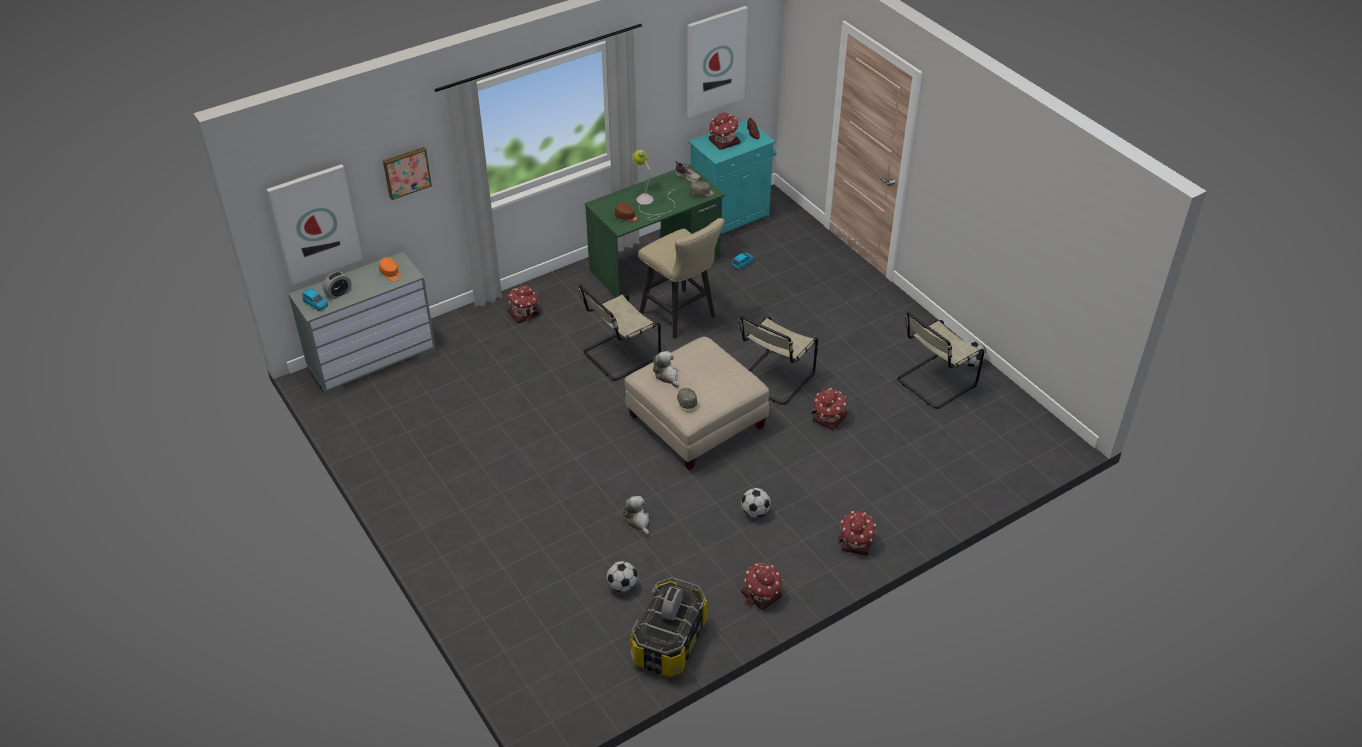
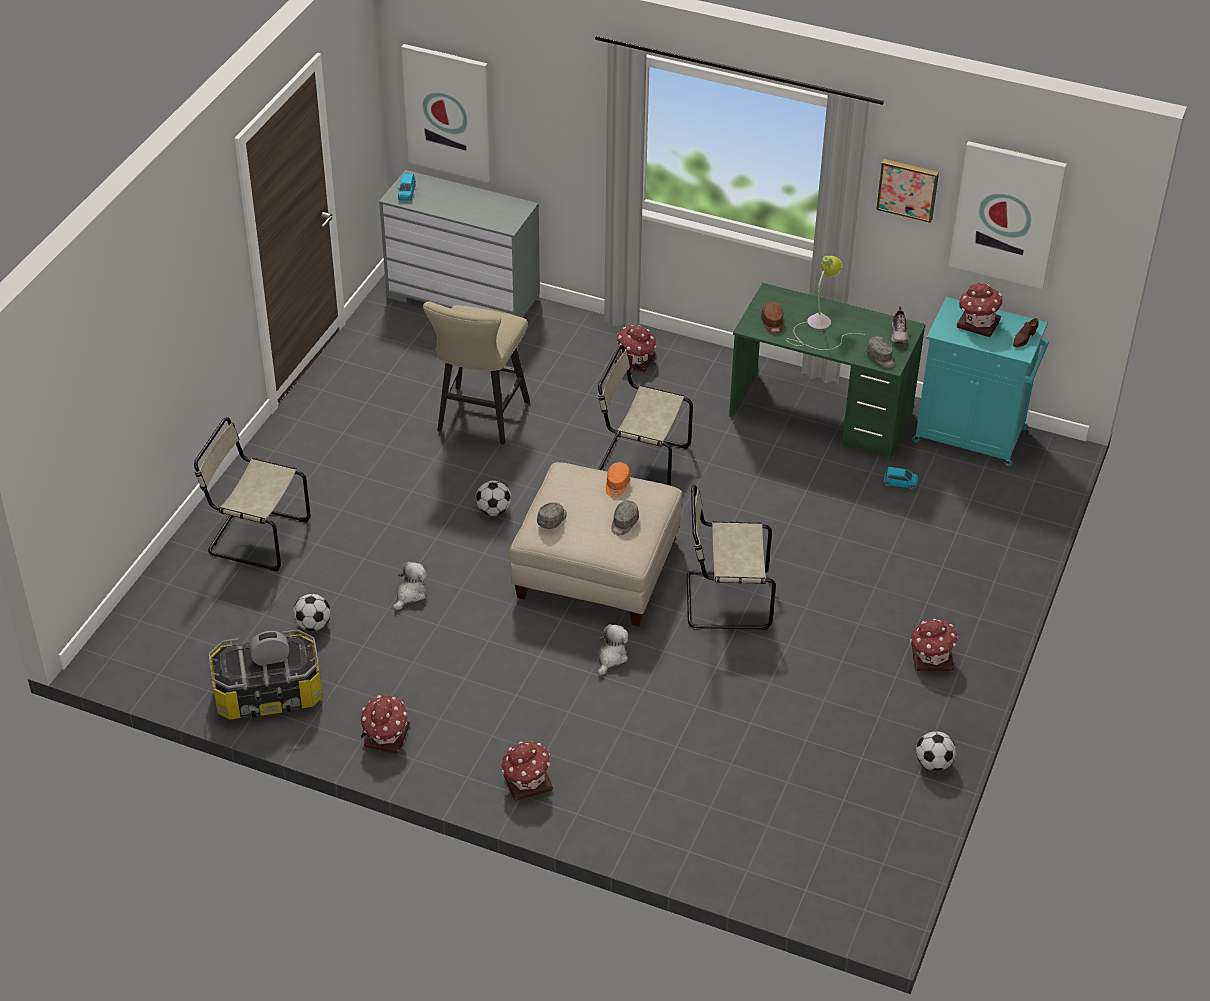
camera: 55 degrees right, 0 degrees up
alarm clock [323,272,351,299] -> none
orange cap [379,258,401,281] -> orange cap moved to [606,462,630,497]
picture [383,147,432,200] -> picture moved to [876,159,939,223]
beige stool [638,218,725,339] -> beige stool moved to [423,301,530,445]
plush toy [653,351,679,388] -> plush toy moved to [598,624,628,676]
football [741,488,771,517] -> football moved to [476,481,511,516]
toy house [812,388,847,431] -> toy house moved to [910,619,958,671]
beige chair [897,312,985,409] -> beige chair moved to [194,417,311,571]
none -> grey cap [611,501,639,535]

